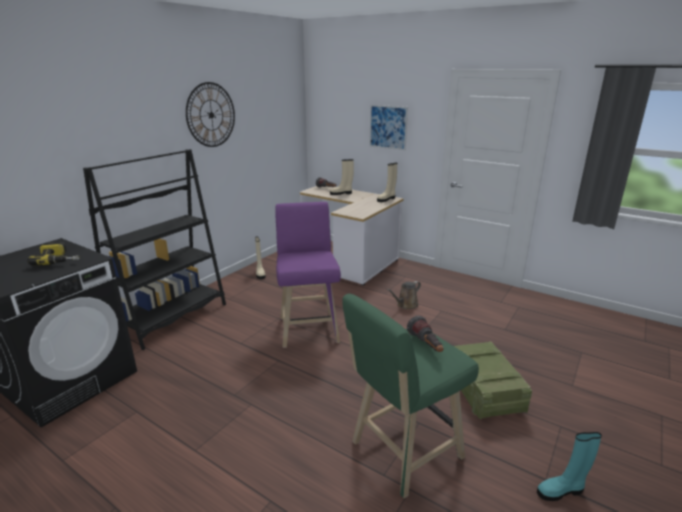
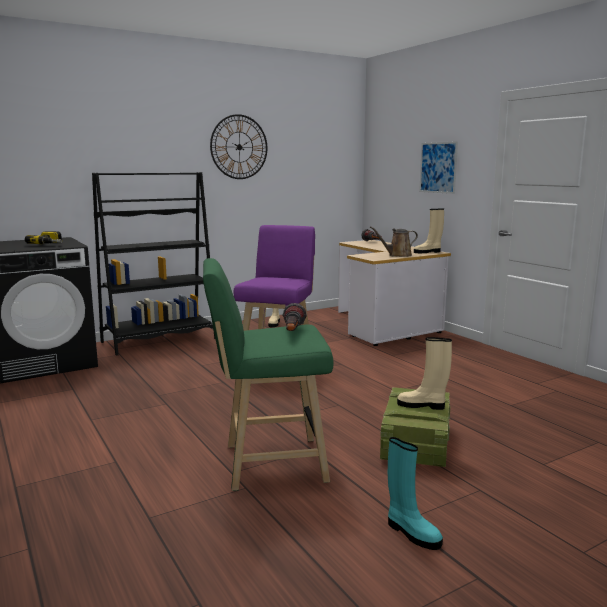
camera: 25 degrees right, 10 degrees down
beige boot [330,159,354,195] -> beige boot moved to [397,337,452,410]
brown watering can [387,281,421,309] -> brown watering can moved to [370,226,418,257]
turquoise boot [537,432,602,501] -> turquoise boot turned 150 degrees counterclockwise [388,437,443,550]

